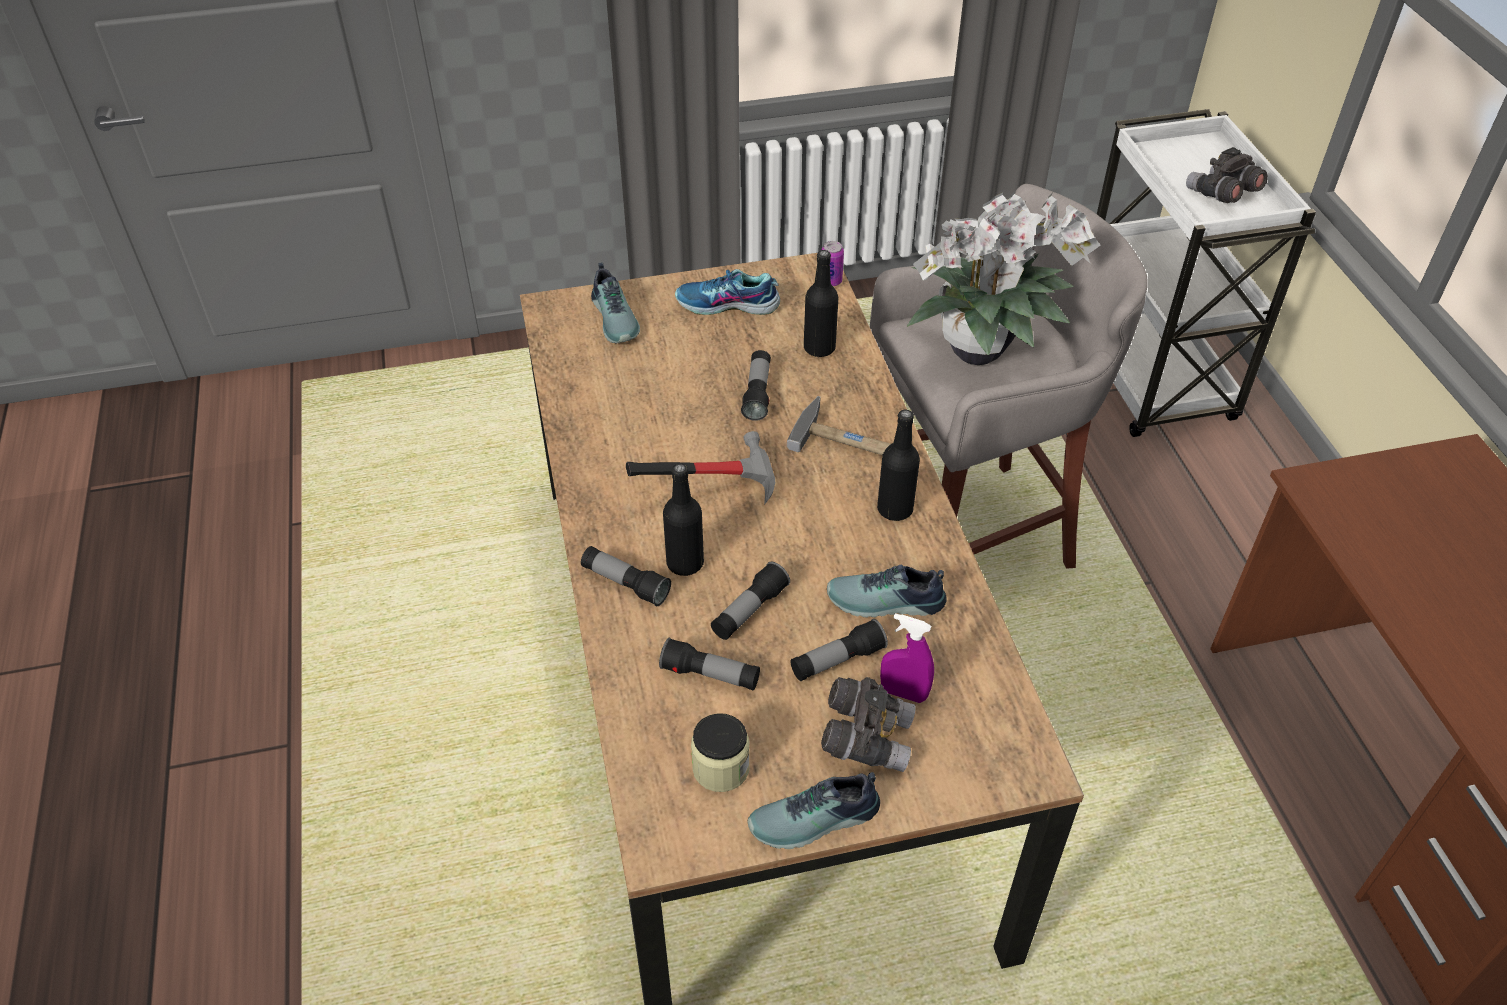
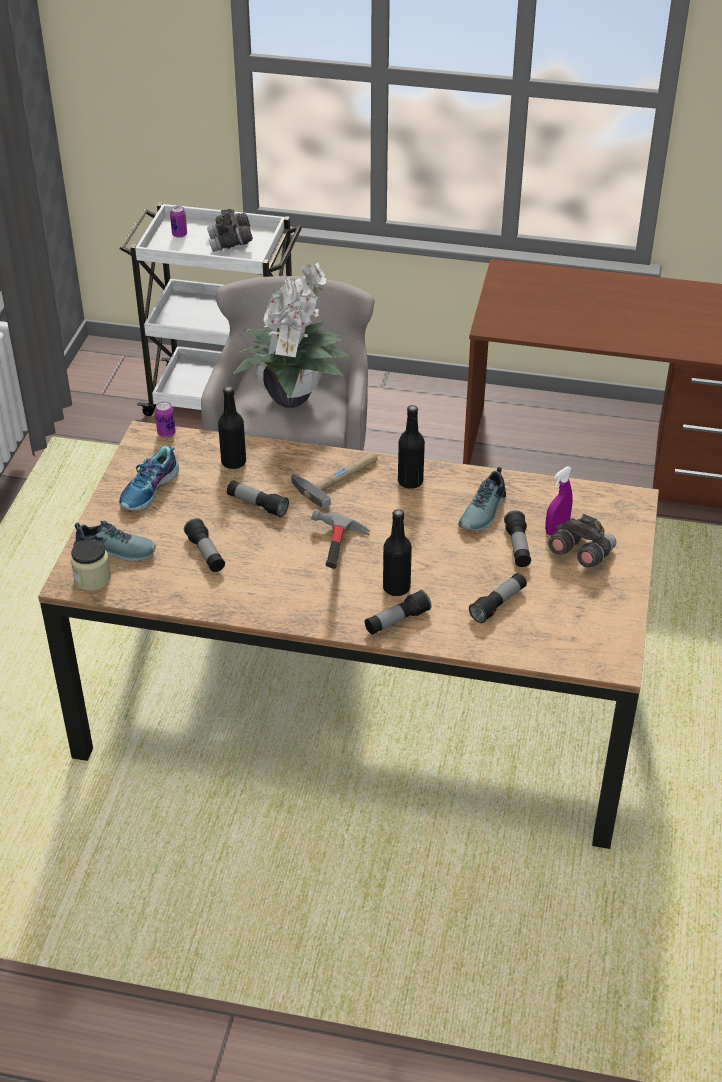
camera: 65 degrees left, 5 degrees down
jar [691,713,750,792] -> jar moved to [71,539,111,591]
flashlight [711,562,790,640] -> flashlight moved to [184,518,225,572]
shoe [747,772,880,849] -> none
none -> can [170,206,187,238]

